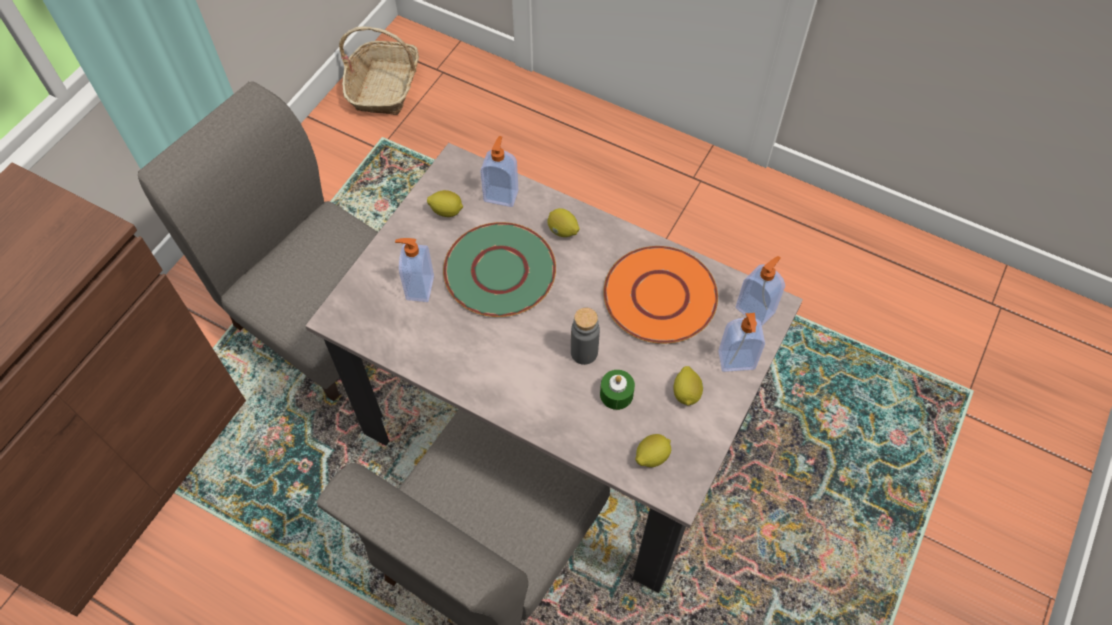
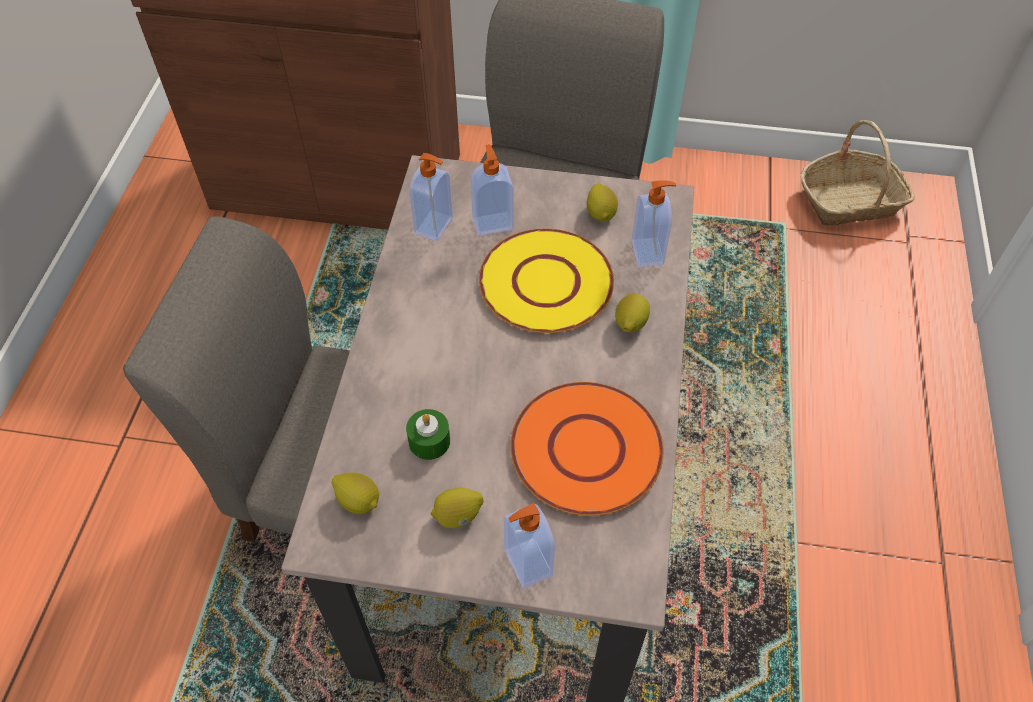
camera: 70 degrees right, 5 degrees down
green plate [443,222,556,317] -> yellow plate [479,229,614,333]
grey bottle [571,308,600,365] -> none
soap dispenser [736,256,785,326] -> soap dispenser moved to [409,153,453,241]

